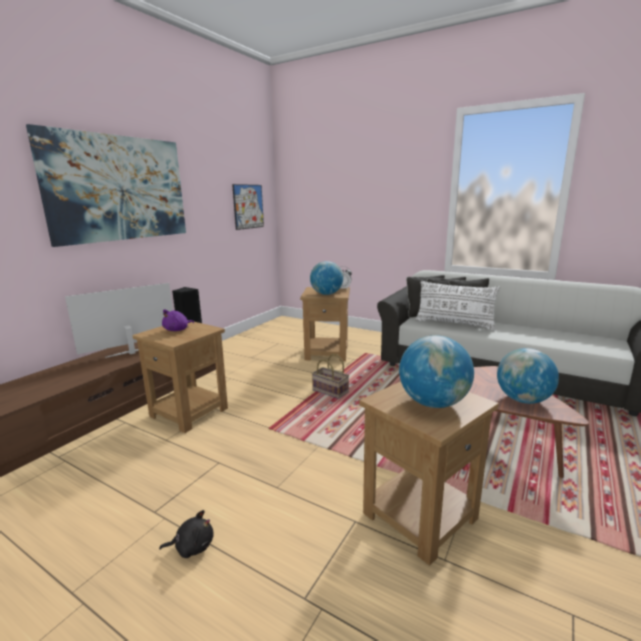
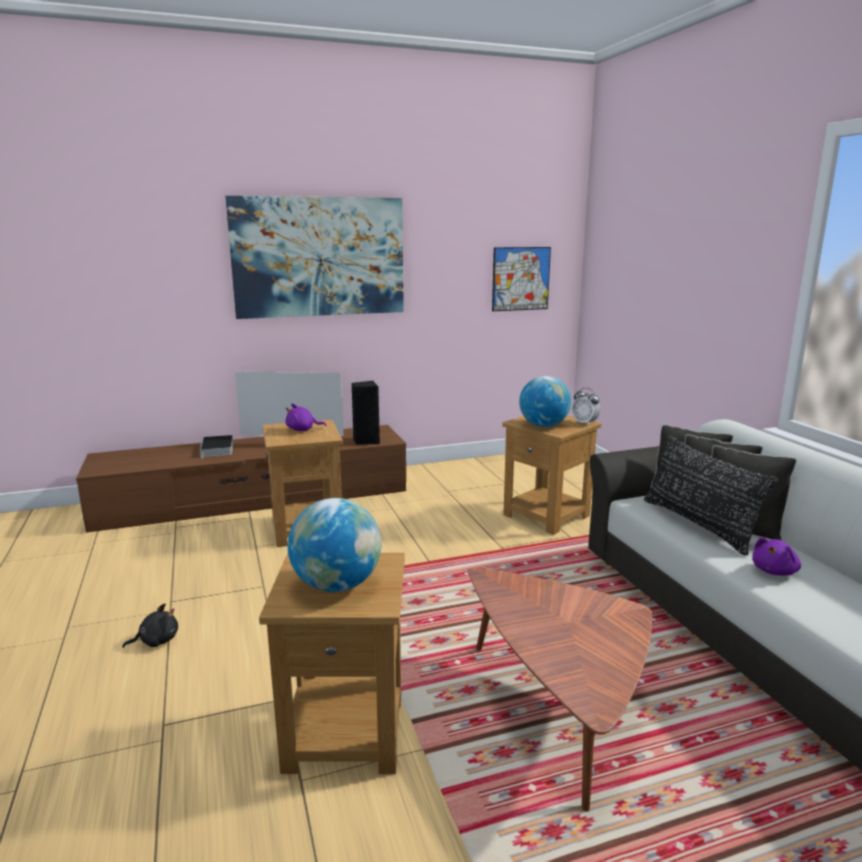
camera: 40 degrees right, 0 degrees up
black plush toy [159,510,214,558] -> black plush toy turned 60 degrees counterclockwise [122,603,178,648]
basket [312,354,349,399] -> none
white pillow [415,281,500,330] -> black pillow [644,436,778,555]
globe [497,348,559,404] -> none
none -> book [200,435,233,457]
none -> purple plush toy [752,537,801,576]

